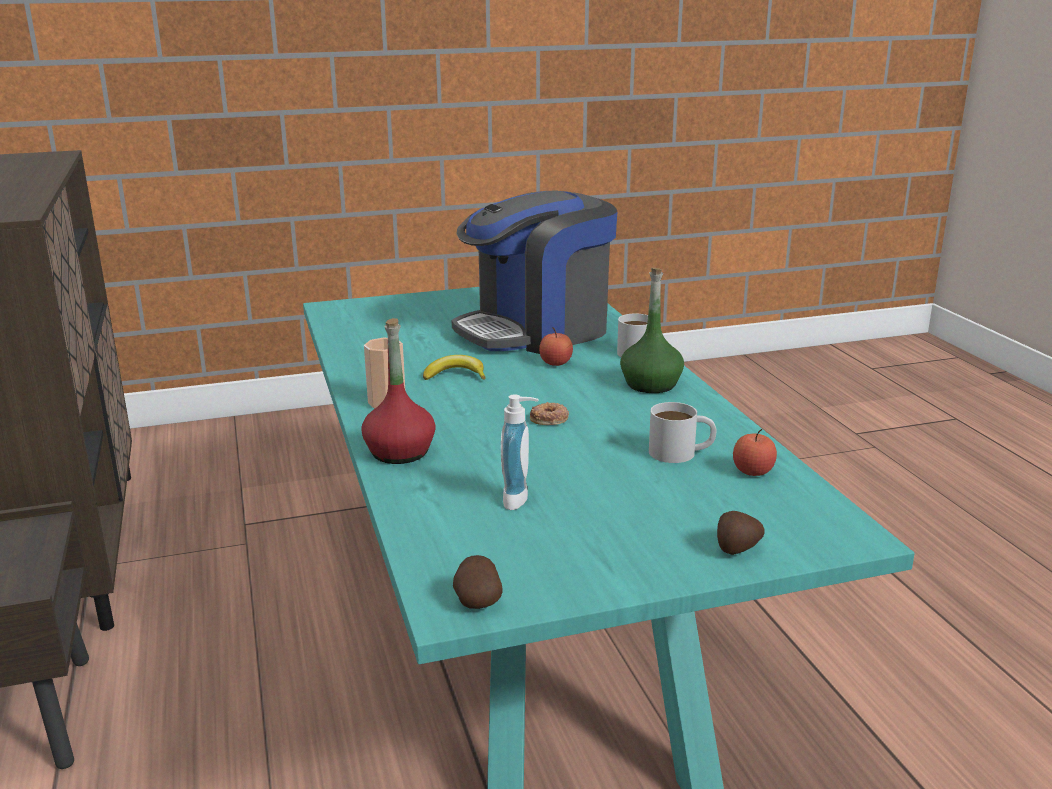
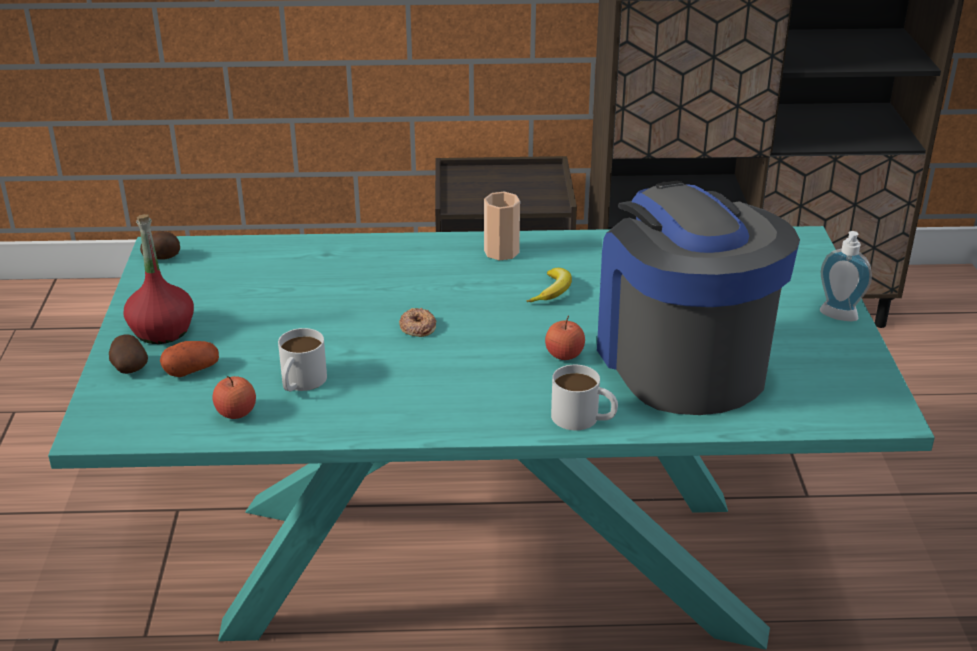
camera: 105 degrees right, 10 degrees up
red bottle [361,318,436,464] -> red bottle moved to [124,214,194,344]
soap dispenser [501,395,539,510] -> soap dispenser moved to [820,231,872,321]
green bottle [620,268,684,393] -> none
none -> potato [160,341,219,377]

